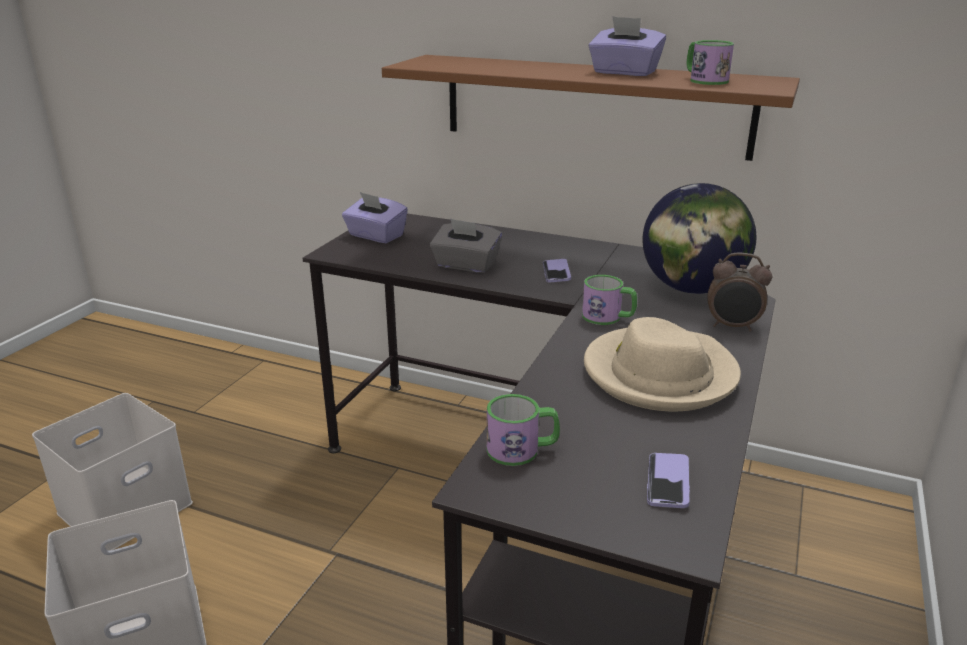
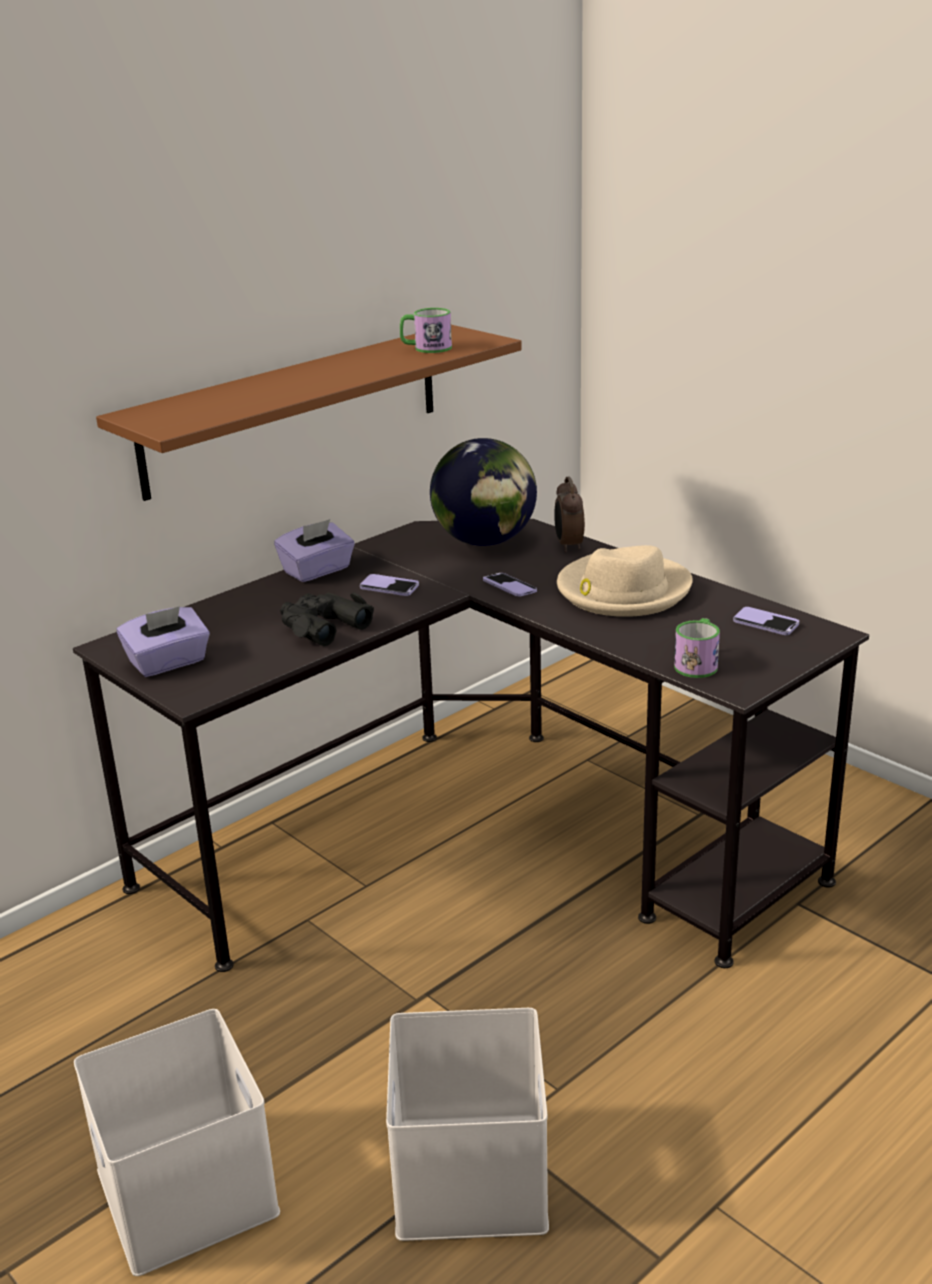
camera: 65 degrees left, 0 degrees up
grey tissue box [430,219,502,273] -> black binoculars [280,592,374,646]
mug [582,275,637,325] -> phone [483,573,537,597]
purple tissue box [589,16,666,76] -> purple tissue box moved to [274,519,355,582]
alarm clock [707,253,772,331] -> alarm clock turned 135 degrees clockwise [554,477,585,552]

